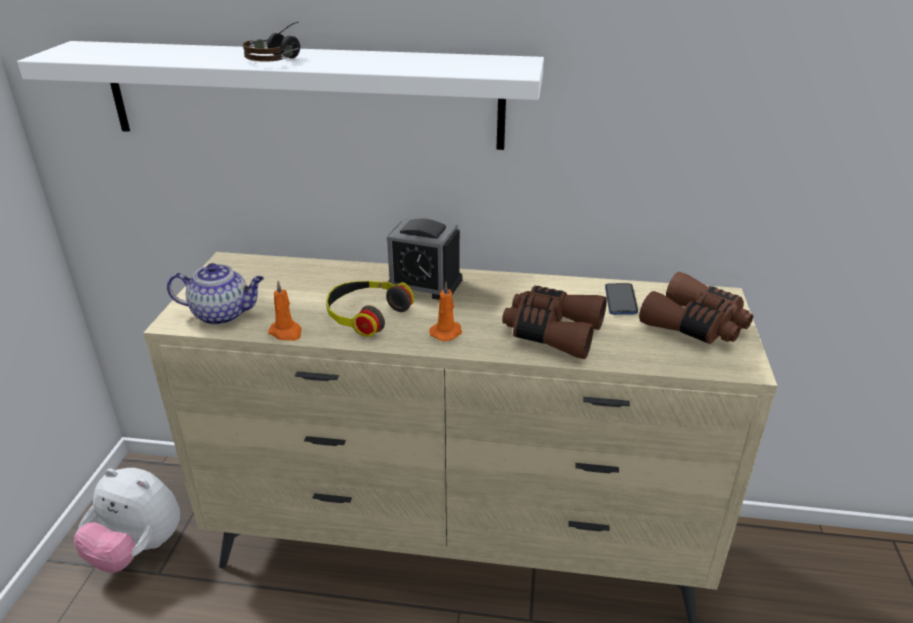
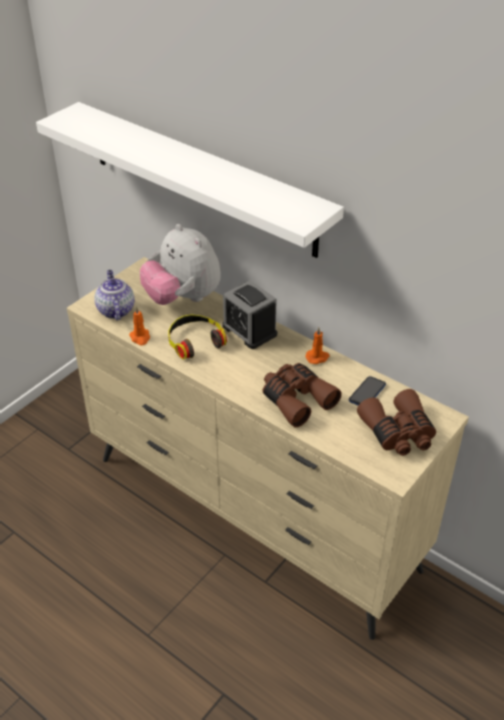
camera: 30 degrees right, 10 degrees up
plush toy [74,468,180,573] -> plush toy moved to [140,224,221,305]
teapot [167,263,264,325] -> teapot turned 135 degrees counterclockwise [94,270,135,321]
headphones [243,22,300,62] -> none
orange candle [429,282,462,341] -> orange candle moved to [305,328,329,364]

